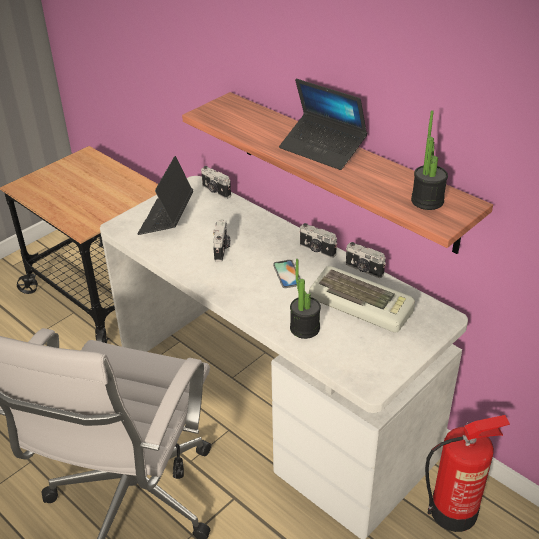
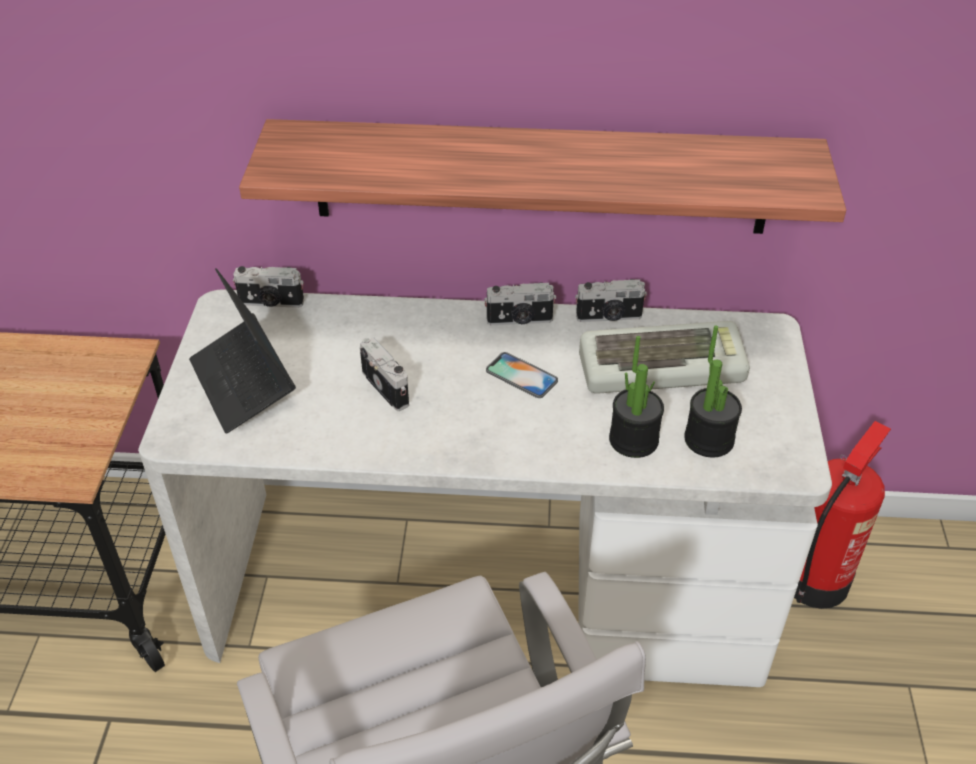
camera: 40 degrees left, 5 degrees up
laptop [279,79,367,170] -> none
potted plant [411,110,448,210] -> potted plant moved to [684,325,742,457]

